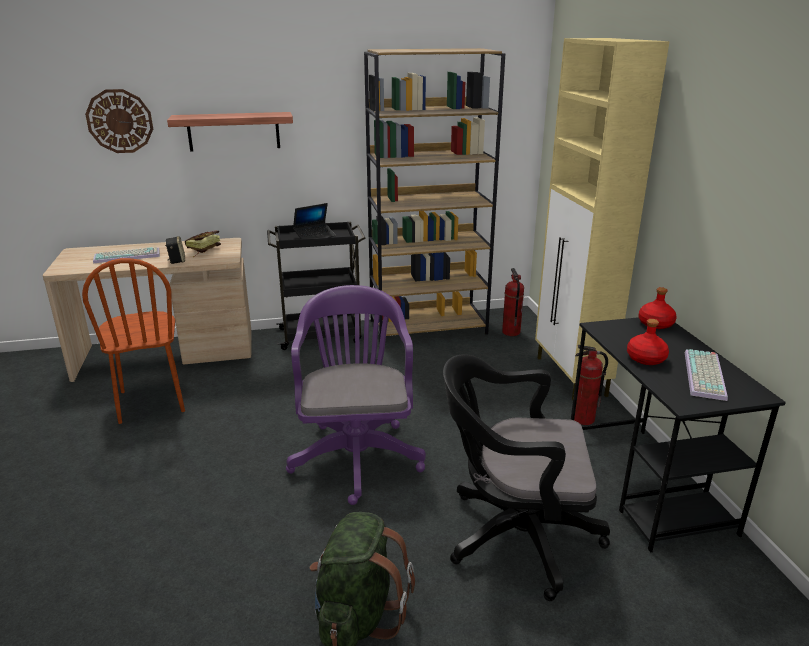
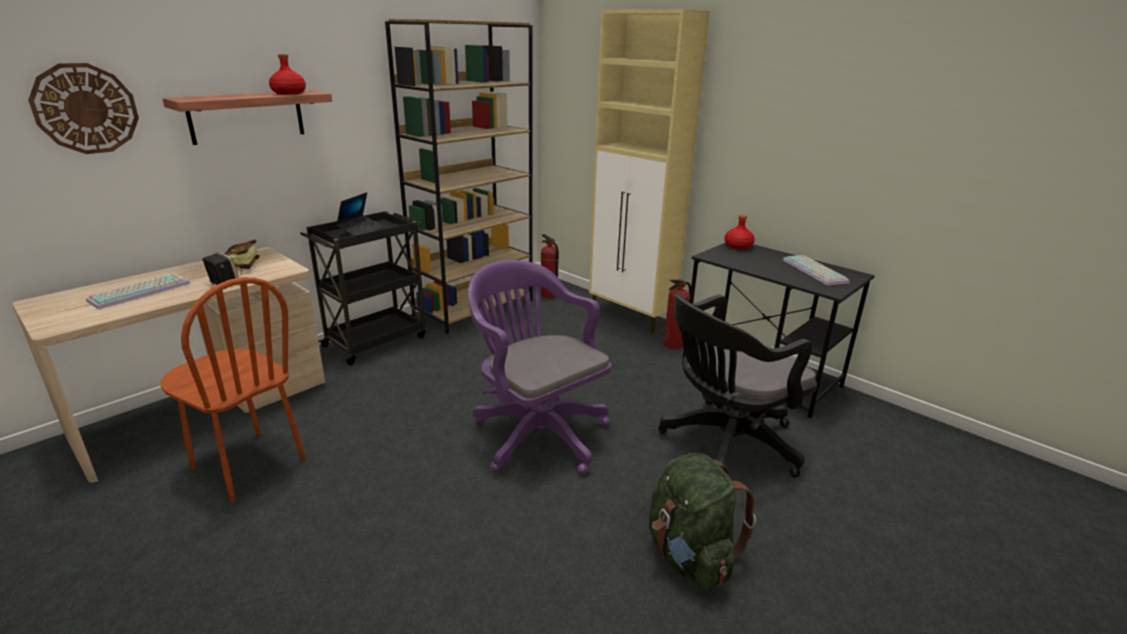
camera: 35 degrees left, 0 degrees up
red bottle [627,319,669,365] -> red bottle moved to [269,54,306,95]

